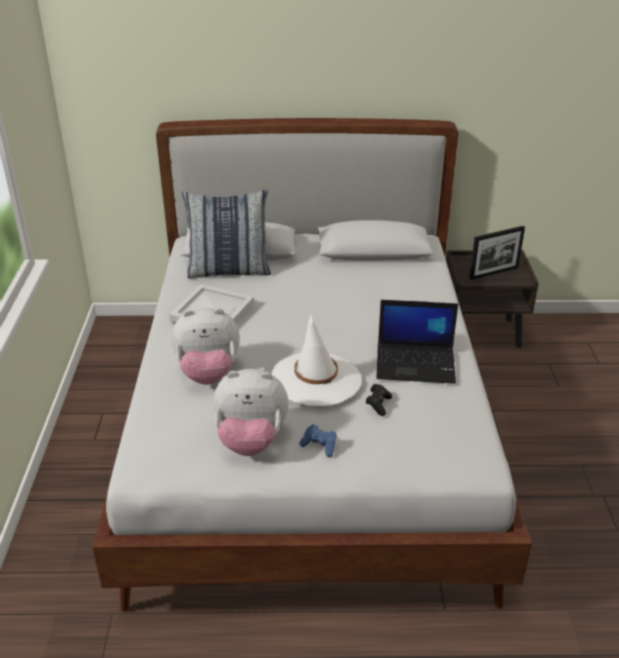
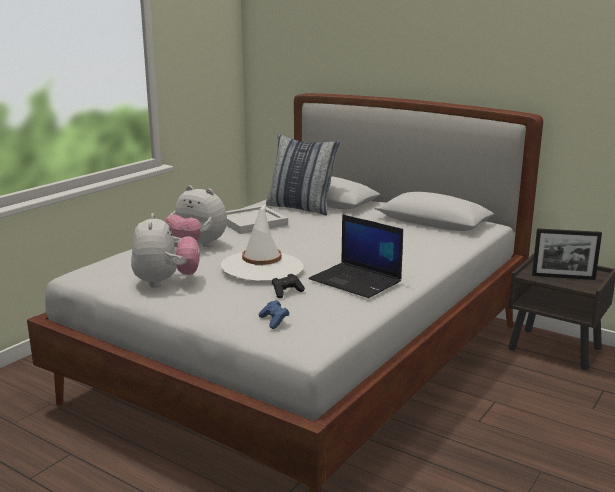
camera: 35 degrees right, 15 degrees down
plush toy [214,369,289,456] -> plush toy turned 135 degrees counterclockwise [131,213,200,288]
blue game controller [299,424,337,457] -> blue game controller moved to [258,300,290,329]

